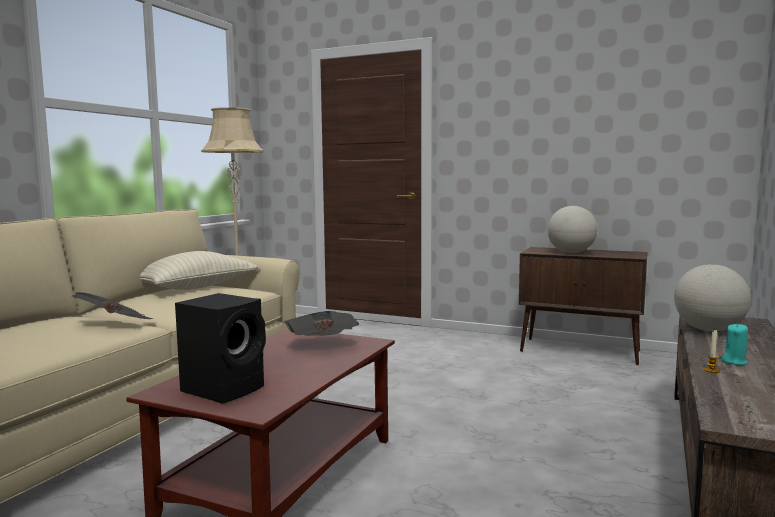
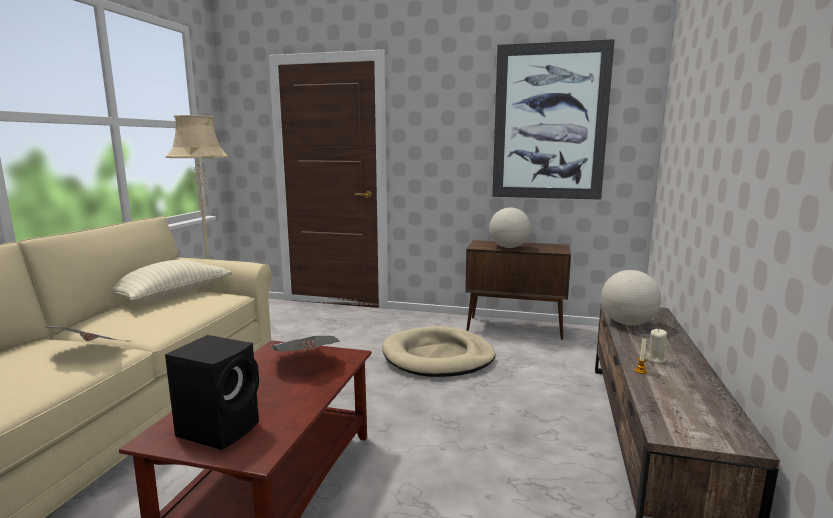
camera: 10 degrees left, 5 degrees up
turquoise candle [721,323,748,365] -> beige candle [645,329,667,363]
none -> beige dog bed [383,326,495,377]
none -> picture [492,39,615,200]

